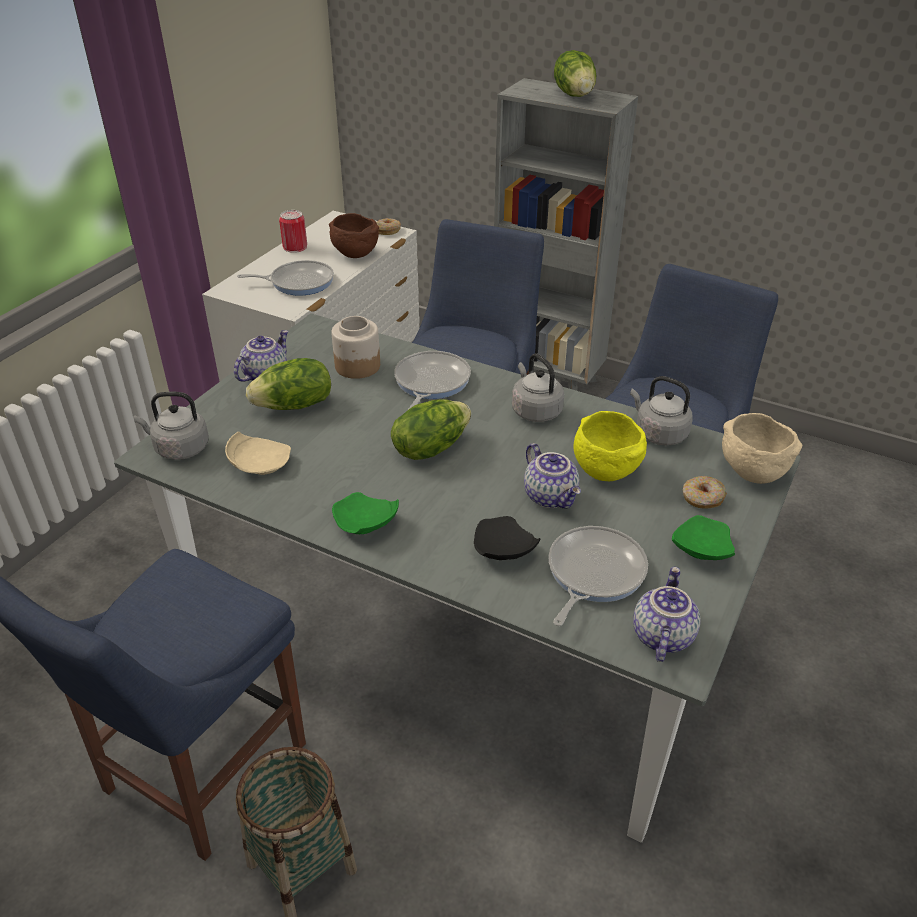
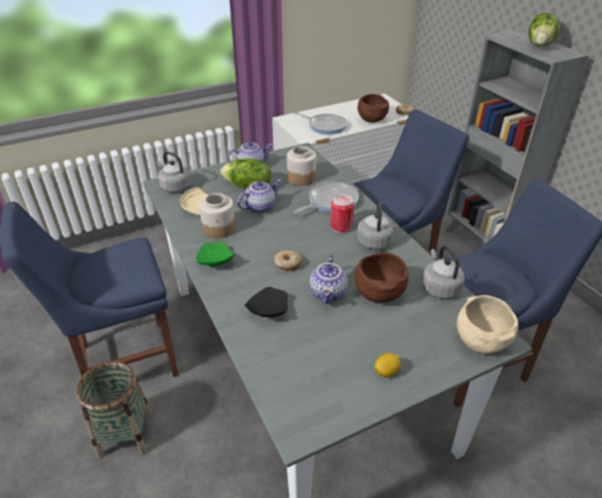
camera: 35 degrees right, 0 degrees up
can [279,210,307,253] -> can moved to [330,195,354,233]
lettuce [391,400,471,460] -> none
frying pan [548,526,648,626] -> none
yellow bowl [573,411,647,481] -> brown bowl [355,252,409,302]
teapot [633,567,700,662] -> teapot moved to [237,179,281,213]
green plate [672,515,735,560] -> lemon [374,353,401,377]
donut [682,476,727,509] -> donut moved to [274,250,302,271]
none -> jar [199,193,235,238]

